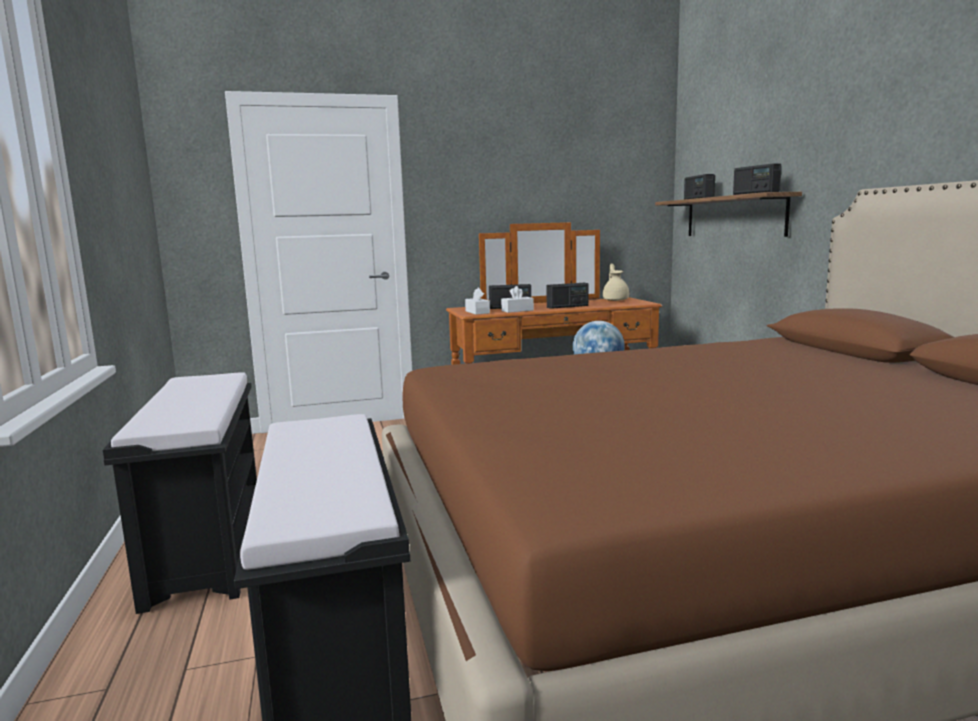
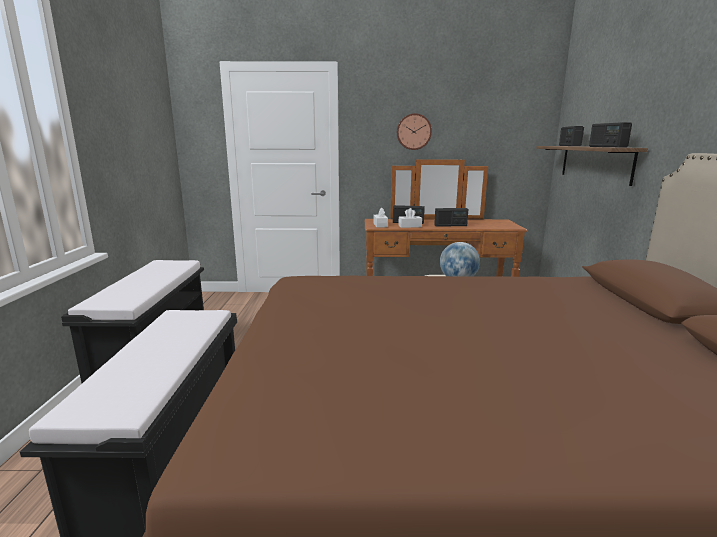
camera: 15 degrees right, 5 degrees up
beige teapot [603,264,629,301] -> none
none -> wall clock [397,113,432,150]

